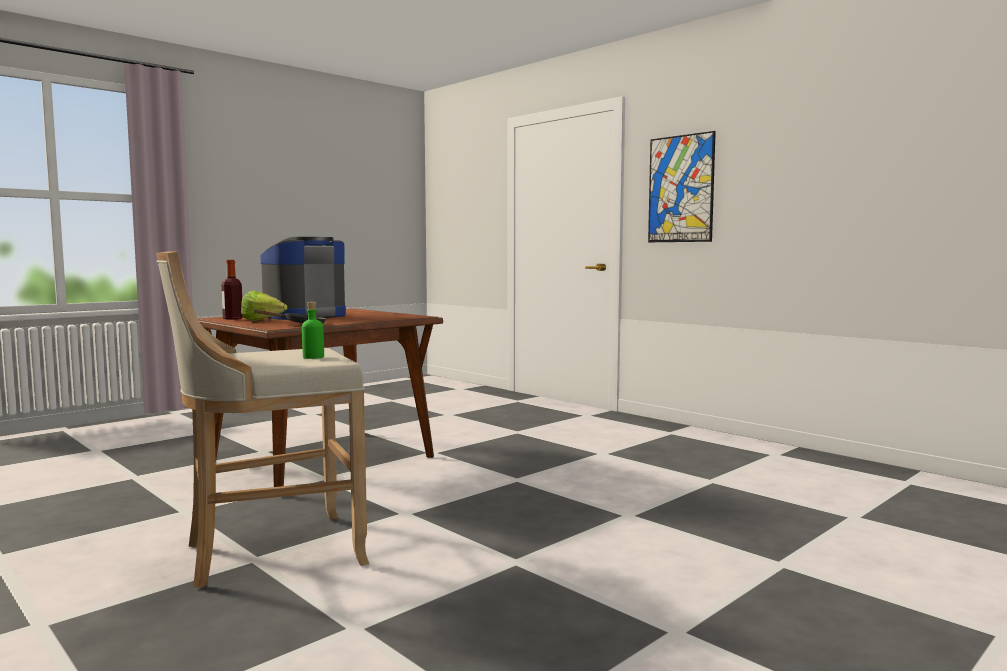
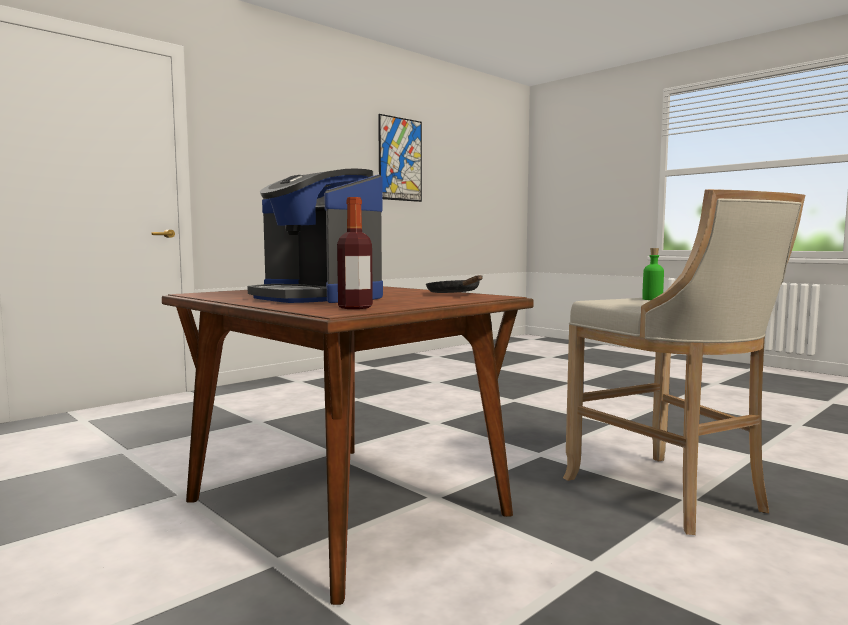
camera: 90 degrees left, 0 degrees up
lettuce [241,291,288,321] -> none
picture [648,131,716,242] -> picture moved to [378,114,422,202]

